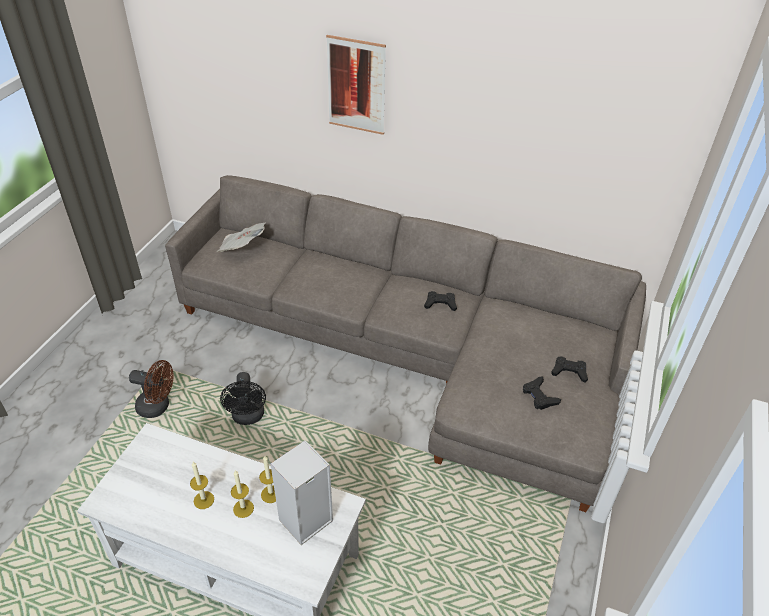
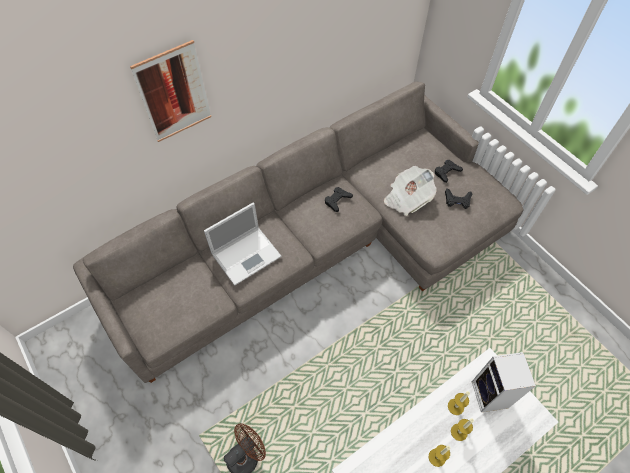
camera: 55 degrees left, 15 degrees up
newspaper [217,223,266,252] -> newspaper moved to [384,166,436,216]
black fan [220,372,266,425] -> none
none -> laptop [204,202,282,286]

